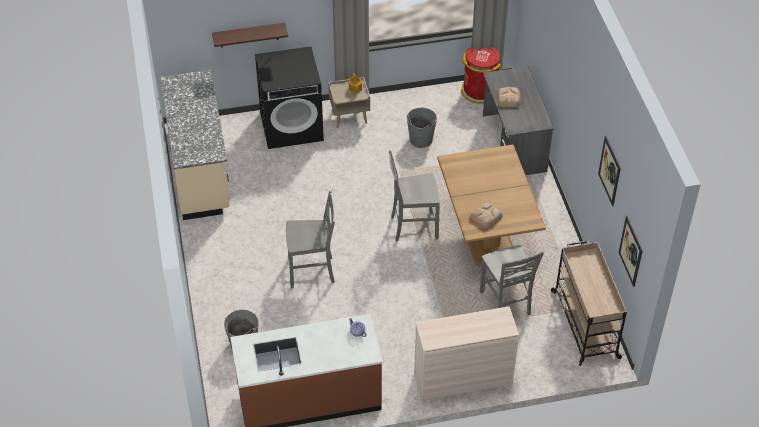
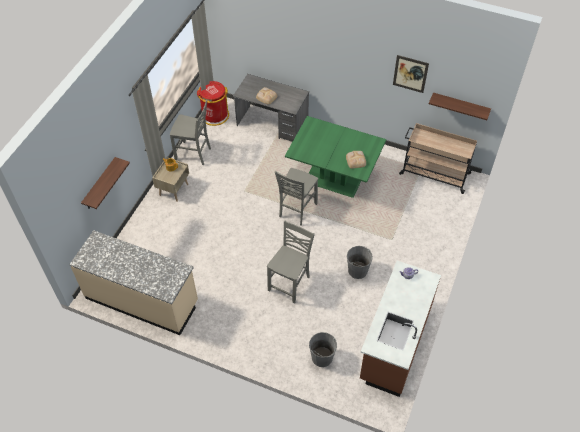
camera: 55 degrees left, 5 degrees up
black washing machine [255,46,324,149] -> none
grey bucket [407,108,437,148] -> grey bucket moved to [347,246,373,279]
beige dresser [414,306,519,402] -> none
brown dining table [437,145,546,266] -> green dining table [285,116,386,198]
grey chair [480,245,544,315] -> grey chair moved to [170,100,211,165]
picture [619,216,643,287] -> shelf [429,93,491,120]

